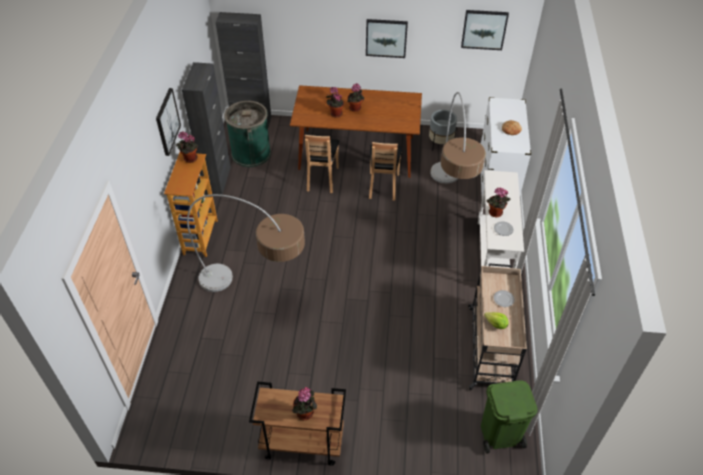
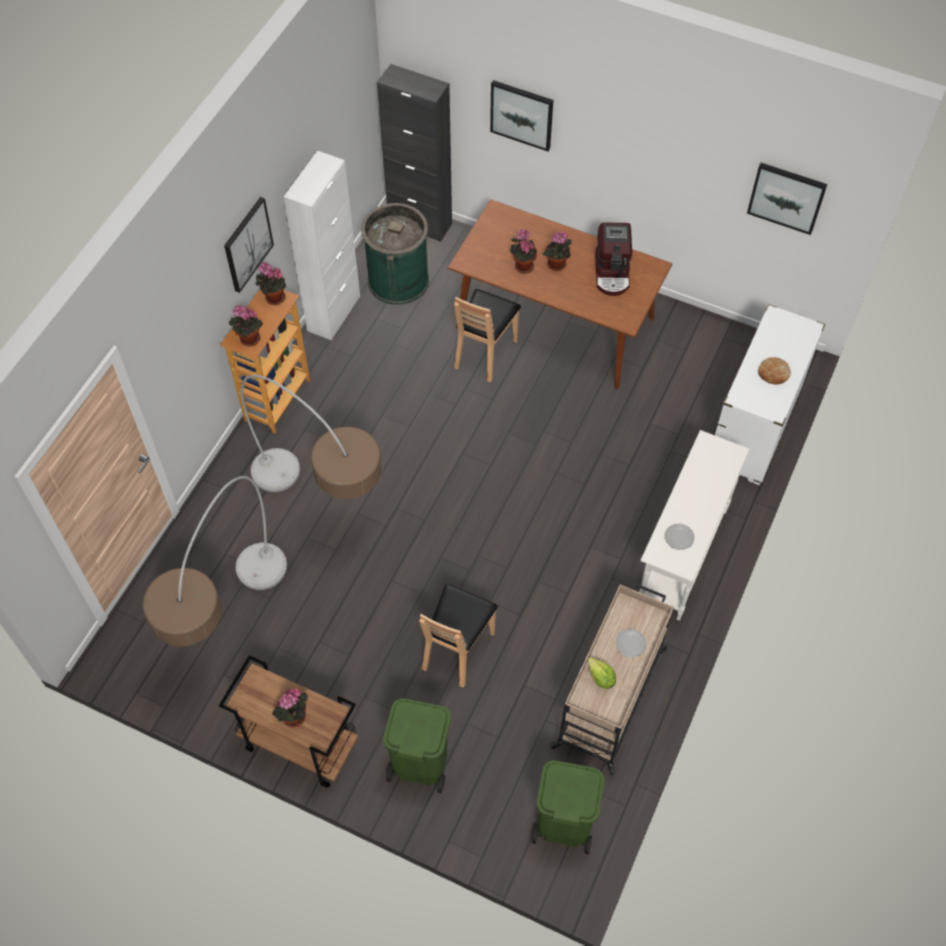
camera: 20 degrees right, 10 degrees up
black cabinet [182,62,231,195] -> white cabinet [284,150,360,341]
picture [366,19,408,58] -> picture moved to [490,80,553,151]
brown chair [369,142,402,201] -> brown chair moved to [419,584,498,688]
grey planter [429,110,457,151] -> none
floor lamp [430,92,486,184] -> floor lamp moved to [143,476,287,646]
potted plant [486,188,510,217] -> potted plant moved to [229,305,263,346]
none -> green trash can [383,698,451,793]
none -> coffee machine [595,222,632,296]

